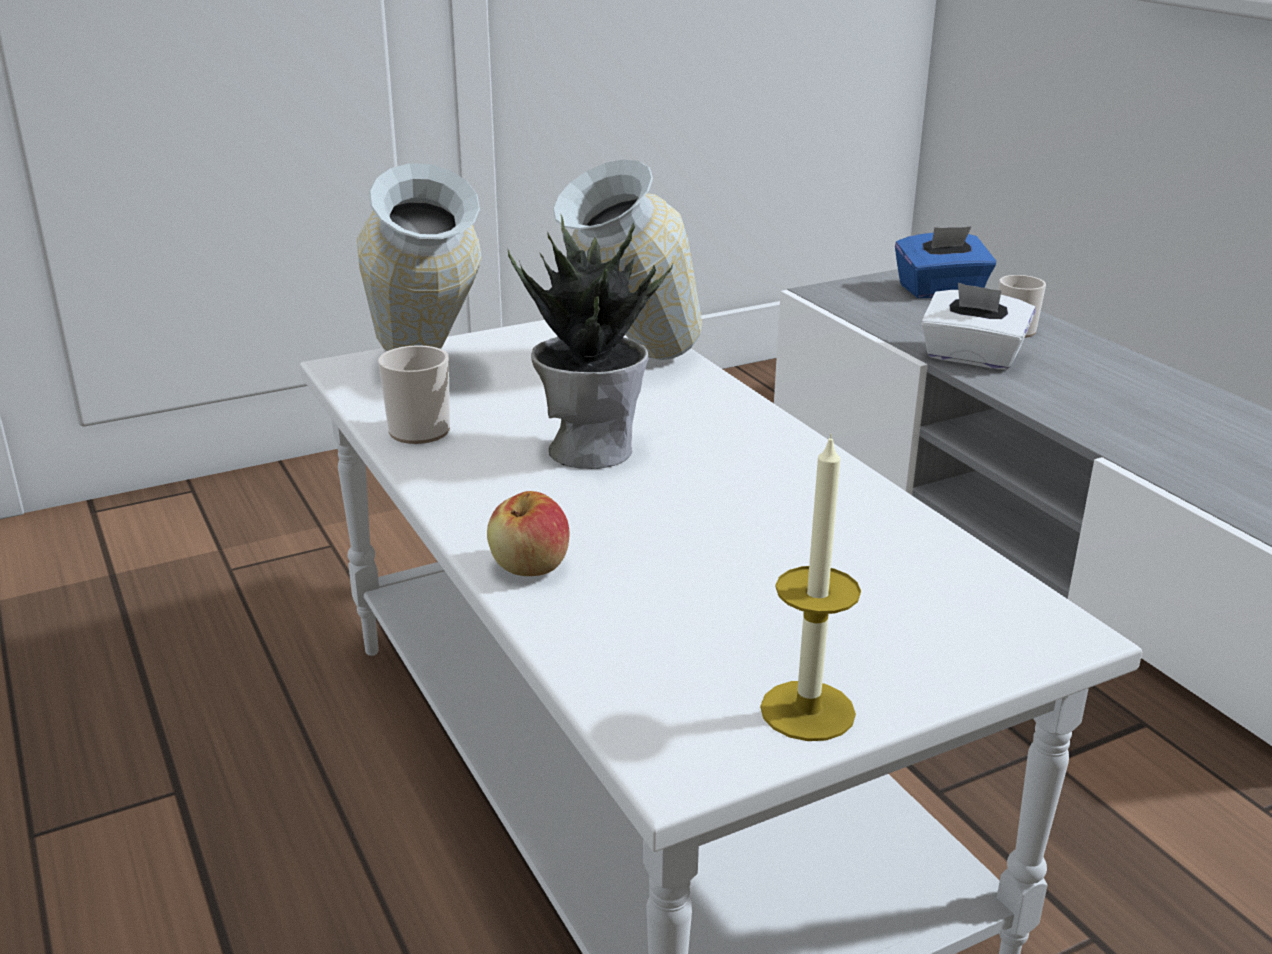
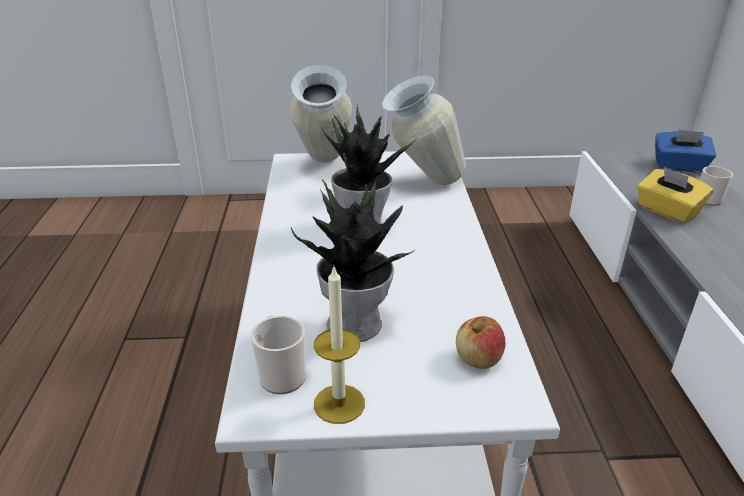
camera: 25 degrees right, 5 degrees up
mug [379,345,450,444] -> mug moved to [251,316,306,394]
apple [487,491,570,576] -> apple moved to [456,316,506,369]
white tissue box [921,283,1035,370] -> yellow tissue box [637,167,713,224]
none -> potted plant [291,179,414,342]

